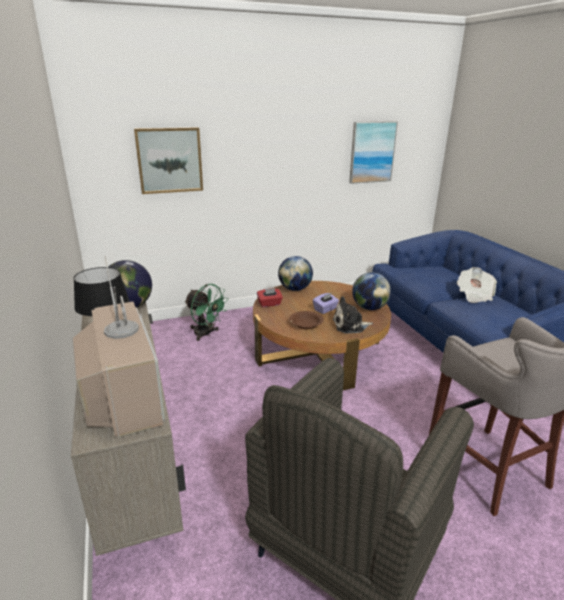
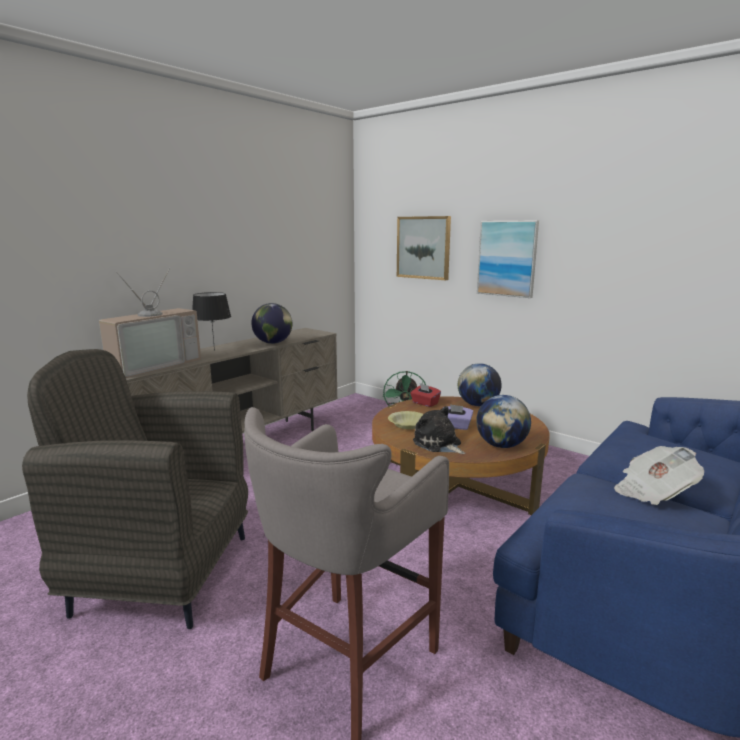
camera: 60 degrees right, 10 degrees down
brown bowl [289,311,324,329] -> yellow bowl [388,411,423,429]
picture [349,121,398,184] -> picture moved to [477,220,539,298]

